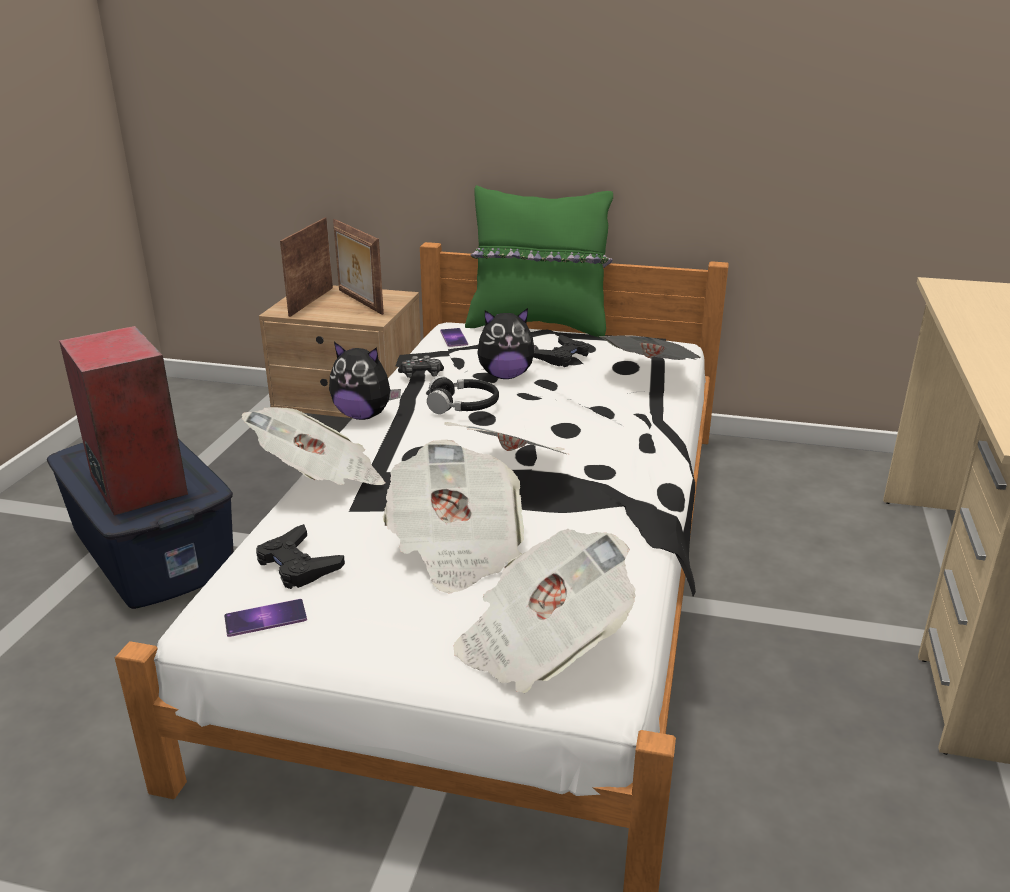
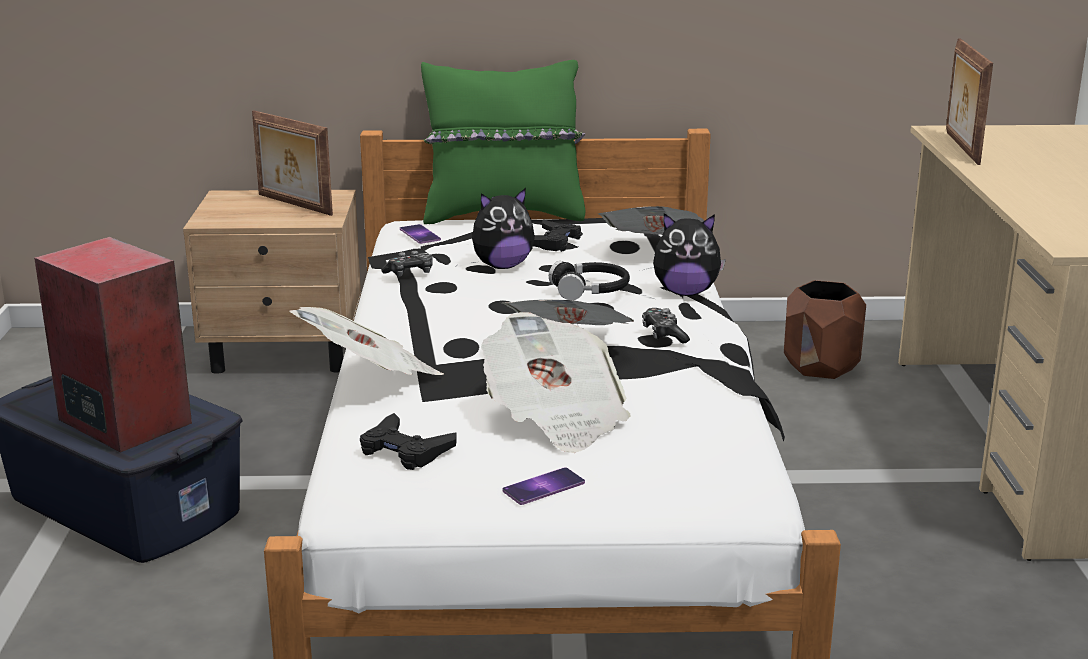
camera: 15 degrees left, 5 degrees down
phone [224,599,307,637] -> phone moved to [502,467,585,505]
picture frame [280,217,333,317] -> picture frame moved to [946,38,993,165]
plush toy [329,342,401,420] -> plush toy moved to [653,213,726,296]
black headphones [427,376,499,414] -> black headphones moved to [549,261,630,300]
newspaper [454,529,636,693] -> none
none -> game controller [642,308,690,344]
none -> brown planter [784,280,866,379]

